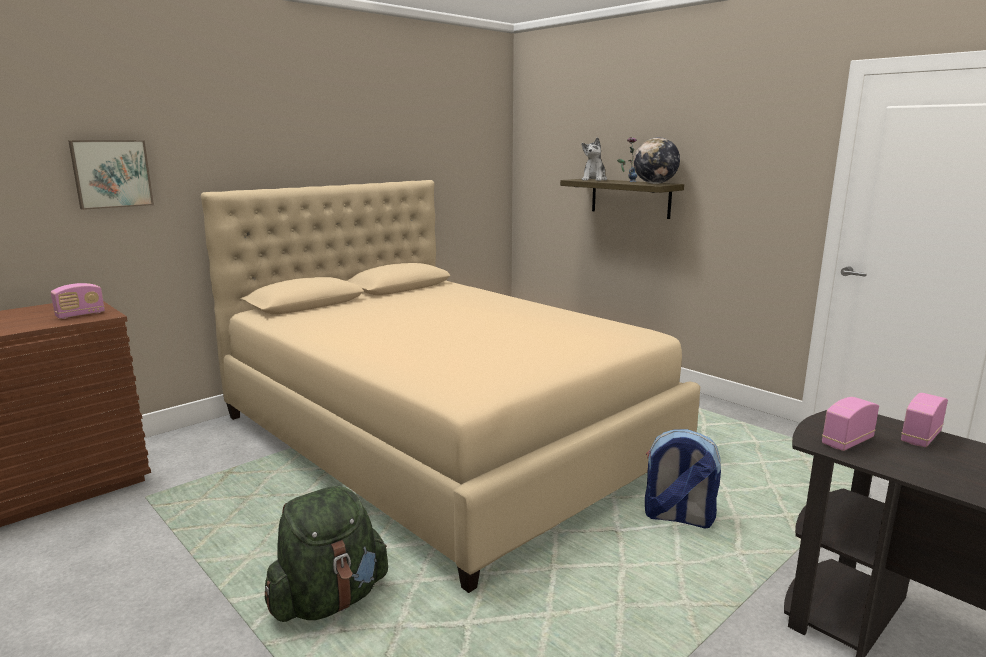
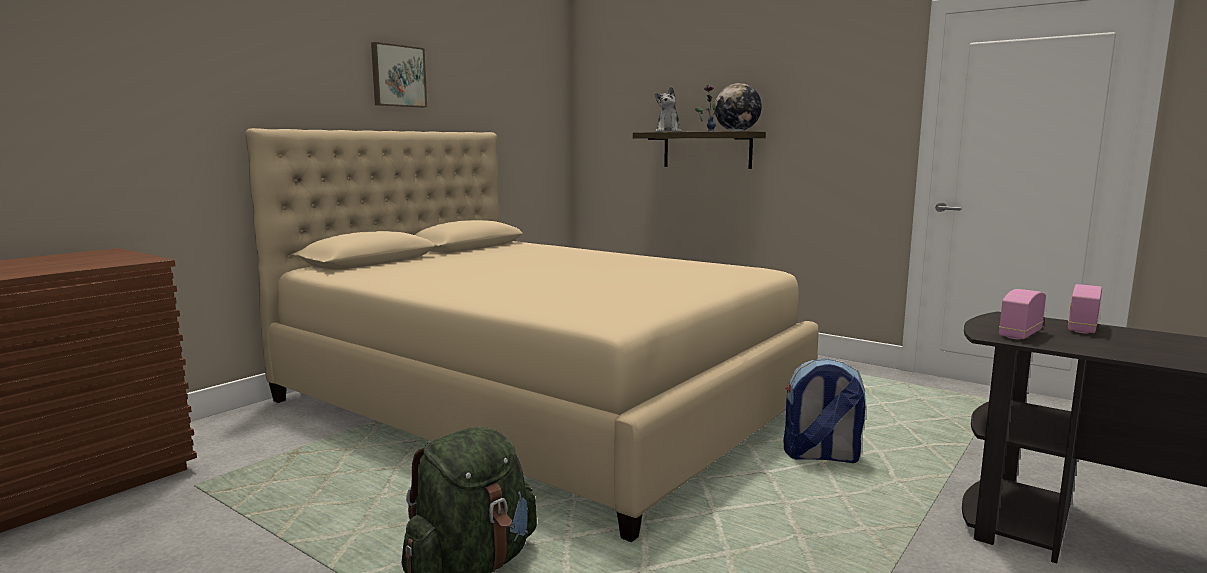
camera: 10 degrees left, 5 degrees down
radio [51,283,105,319] -> none
picture [68,140,154,210] -> picture moved to [371,42,427,107]

